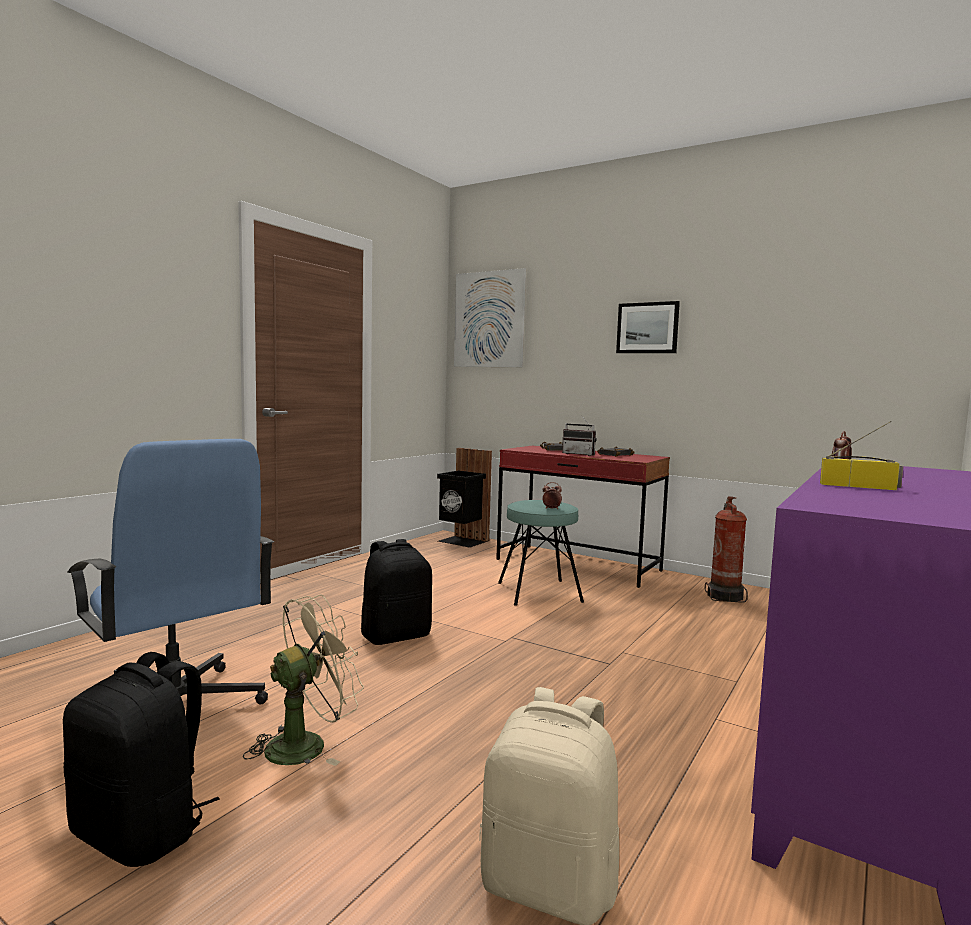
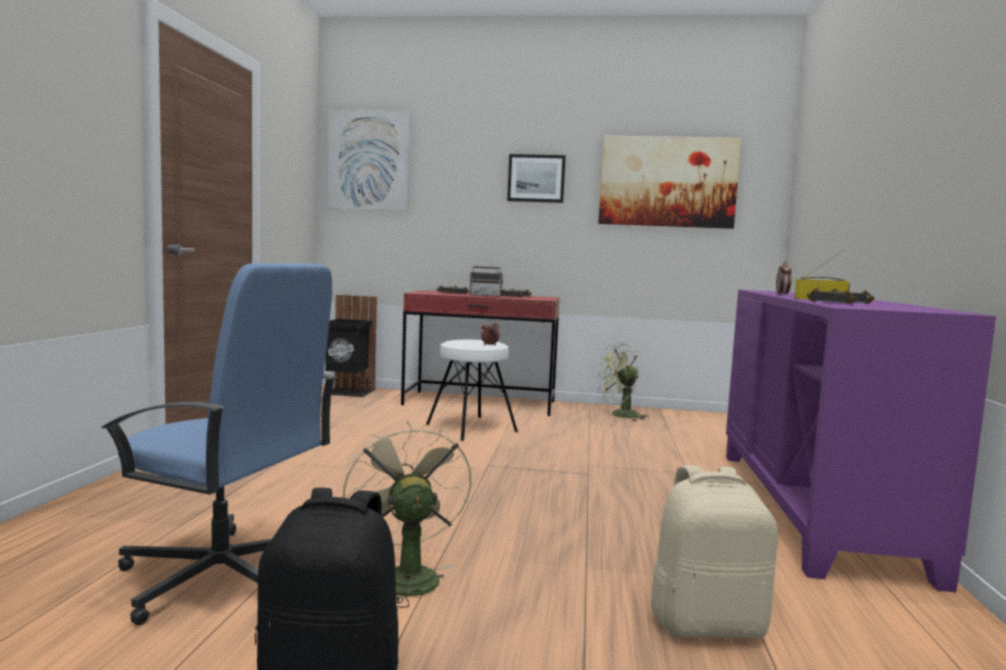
camera: 25 degrees left, 0 degrees up
beige fan [243,594,364,766] -> beige fan turned 45 degrees counterclockwise [343,421,472,608]
black backpack [361,539,432,645] -> none
turquoise stool [498,500,584,606] -> white stool [426,339,518,441]
fire extinguisher [704,496,748,603] -> green fan [596,343,648,421]
none -> picture [598,135,741,229]
none -> black book [807,288,874,304]

